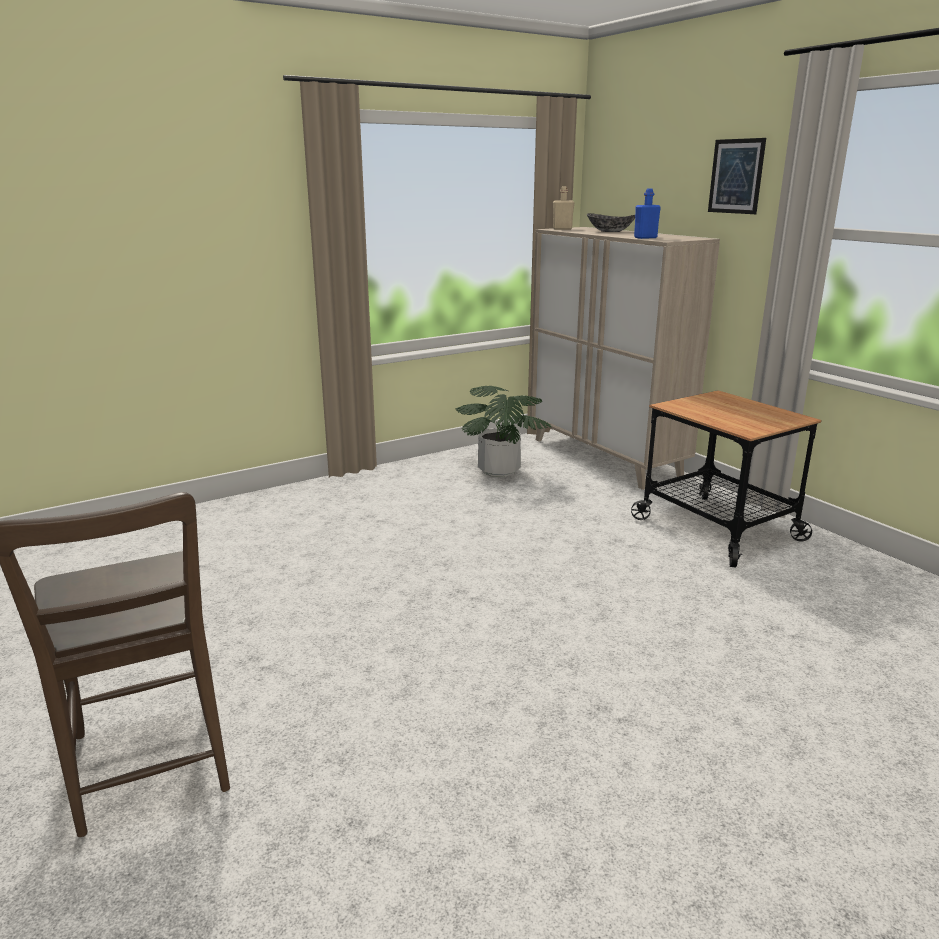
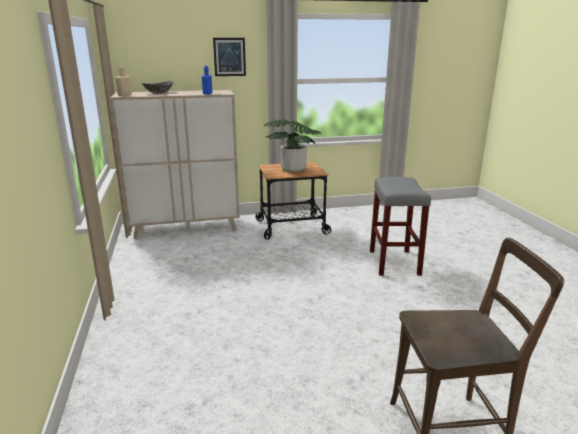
camera: 70 degrees left, 0 degrees up
potted plant [456,386,551,477] -> potted plant moved to [264,120,321,172]
none -> grey stool [370,177,431,276]

